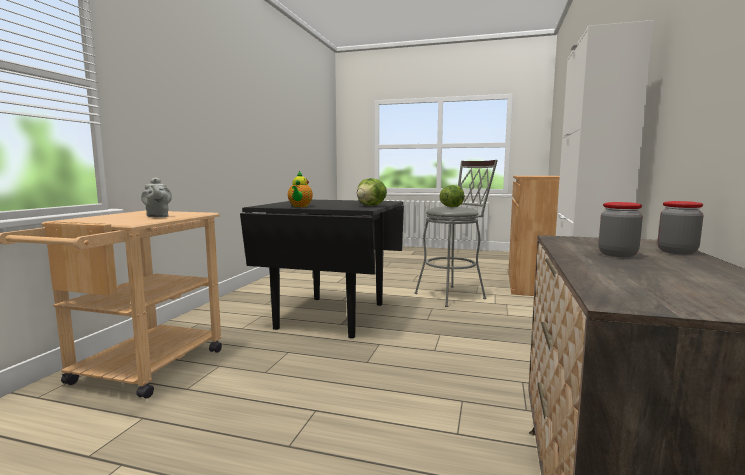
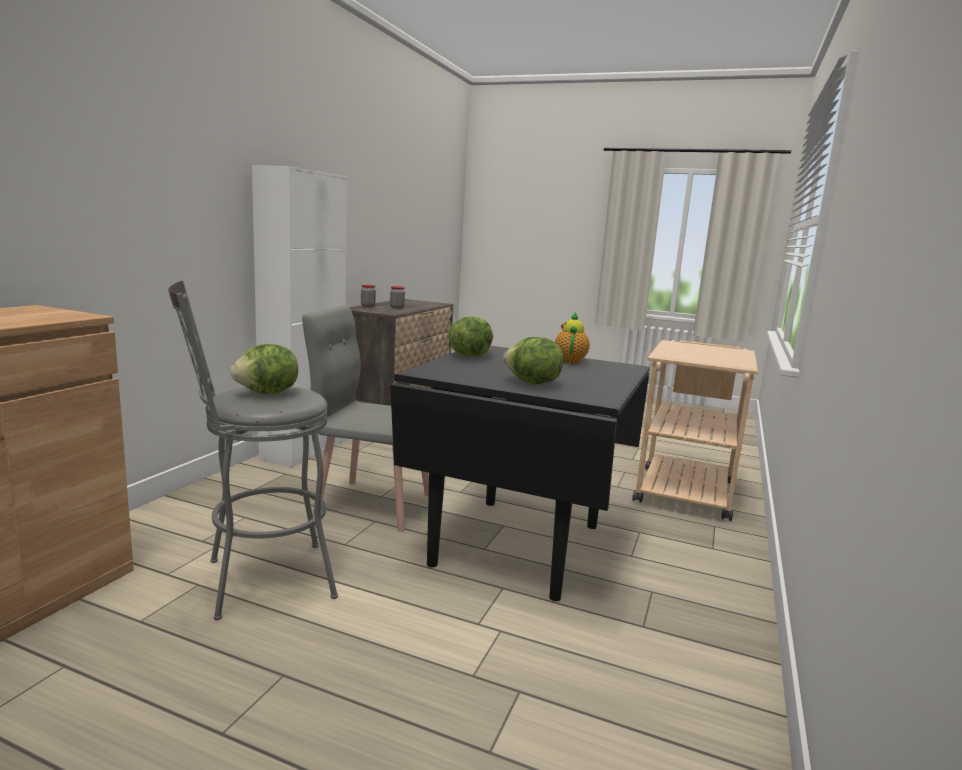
camera: 175 degrees left, 5 degrees up
grey teapot [141,177,172,217] -> none
none -> grey chair [302,305,429,531]
none -> lettuce [503,337,563,384]

